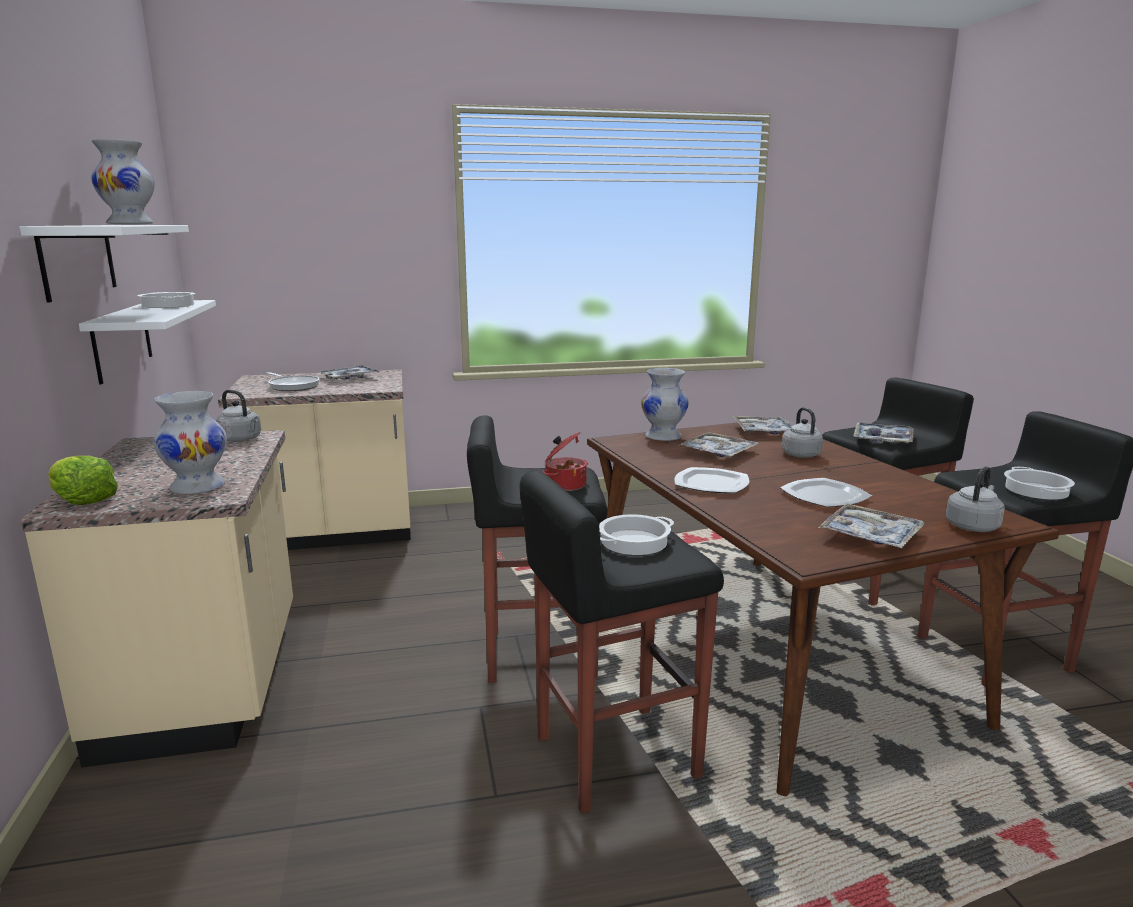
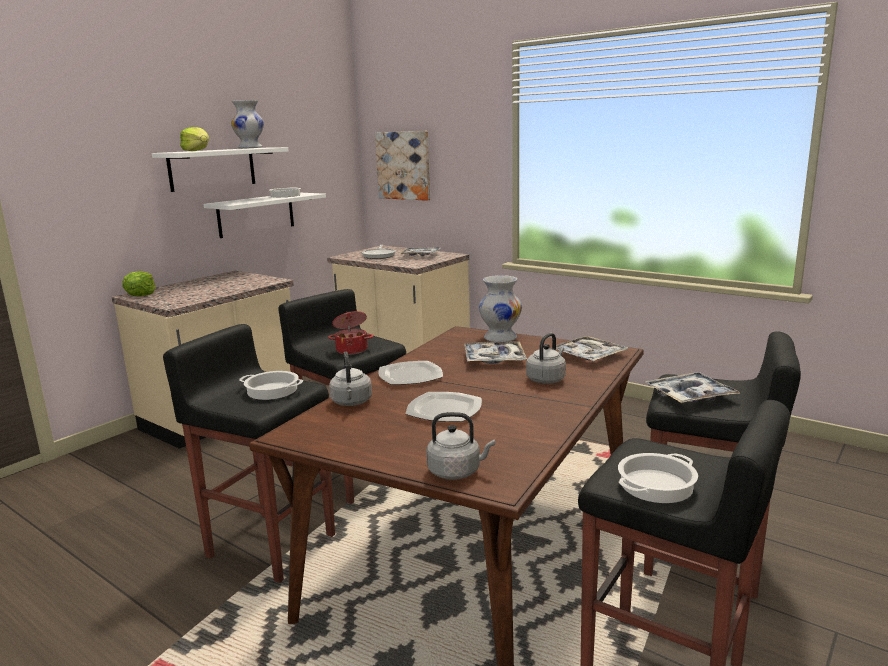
camera: 50 degrees right, 0 degrees up
white vase [153,391,227,494] -> none
grey kettle [216,390,261,442] -> grey kettle moved to [329,351,372,406]
tray [818,504,924,548] -> none
none -> lettuce [180,127,209,151]
none -> picture [375,131,430,201]

